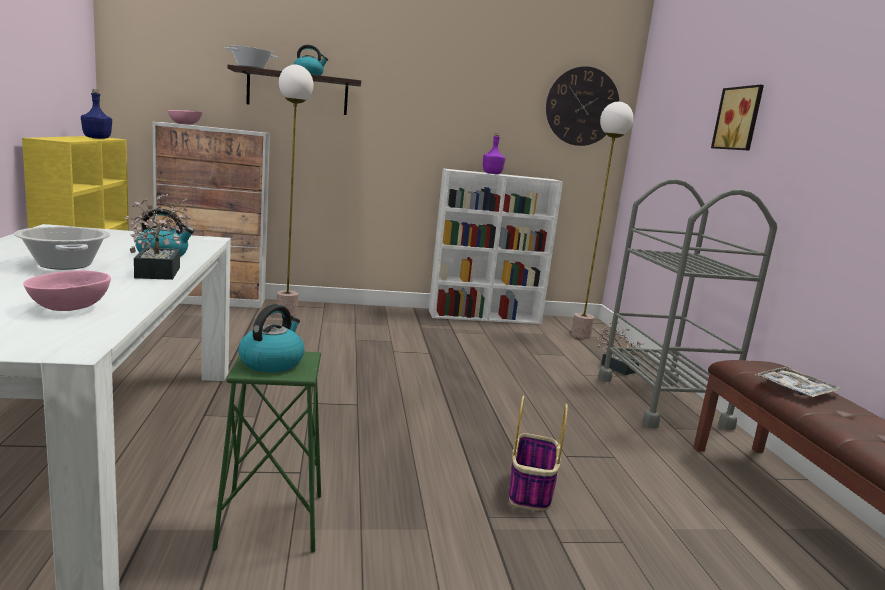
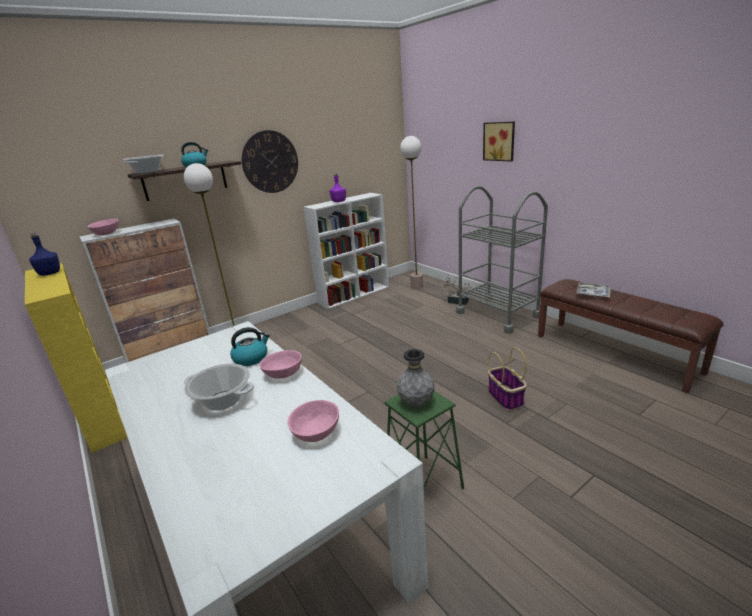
camera: 25 degrees left, 10 degrees up
potted plant [126,194,191,280] -> pink bowl [259,350,302,379]
kettle [238,304,304,372] -> grey vase [397,349,435,406]
wall clock [546,66,619,146] -> wall clock moved to [242,130,298,193]

